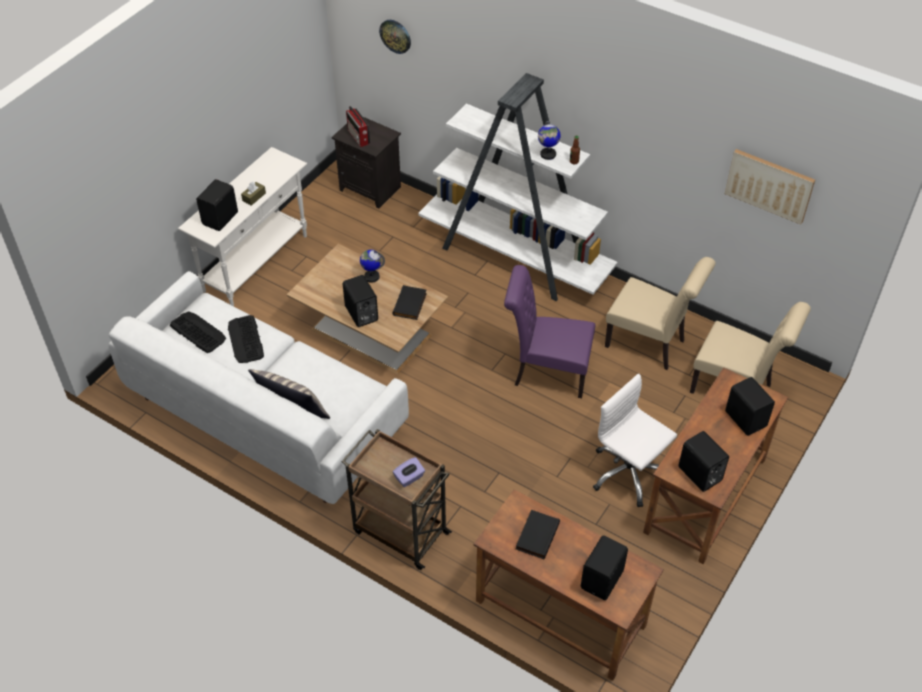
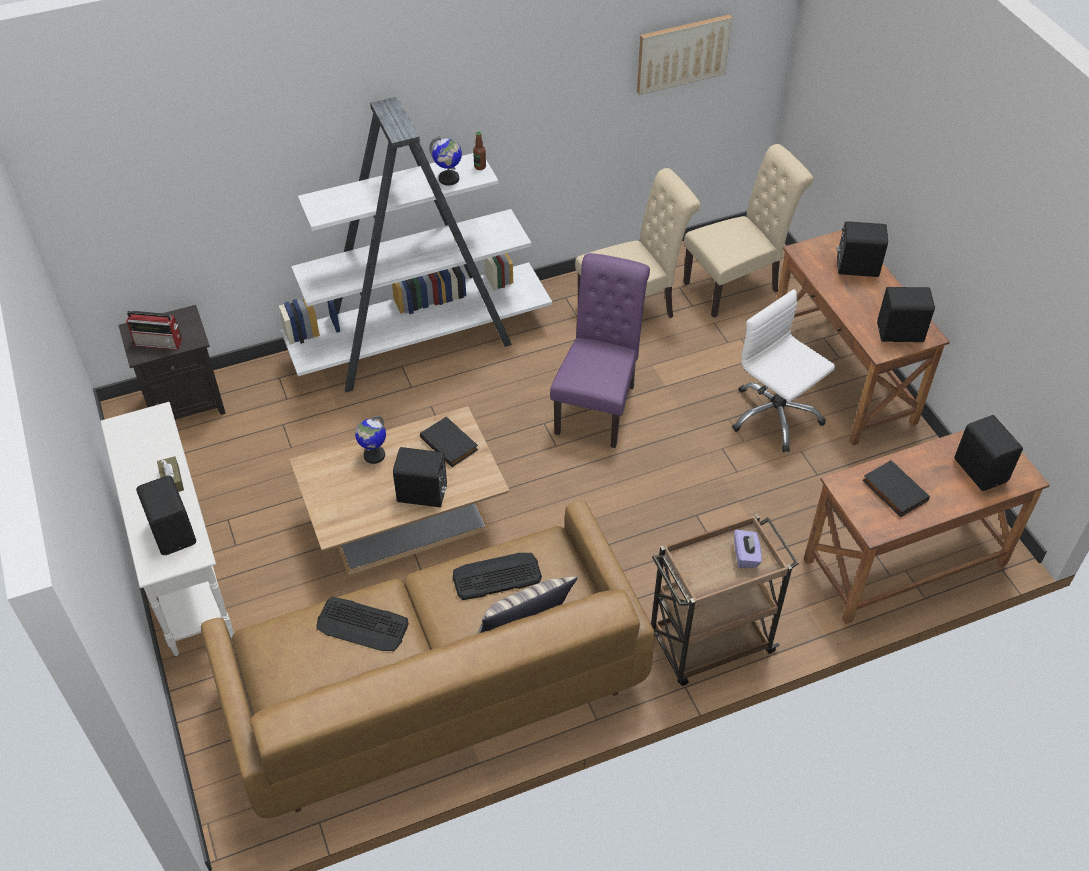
camera: 55 degrees left, 0 degrees up
white sofa [109,271,409,504] -> brown sofa [201,500,655,818]
keyboard [170,311,226,353] -> keyboard moved to [452,553,542,600]
wall clock [379,20,411,54] -> none
purple chair [504,265,595,398] -> purple chair turned 150 degrees clockwise [550,253,650,448]
white office chair [593,374,677,507] -> white office chair turned 60 degrees clockwise [732,289,835,452]

